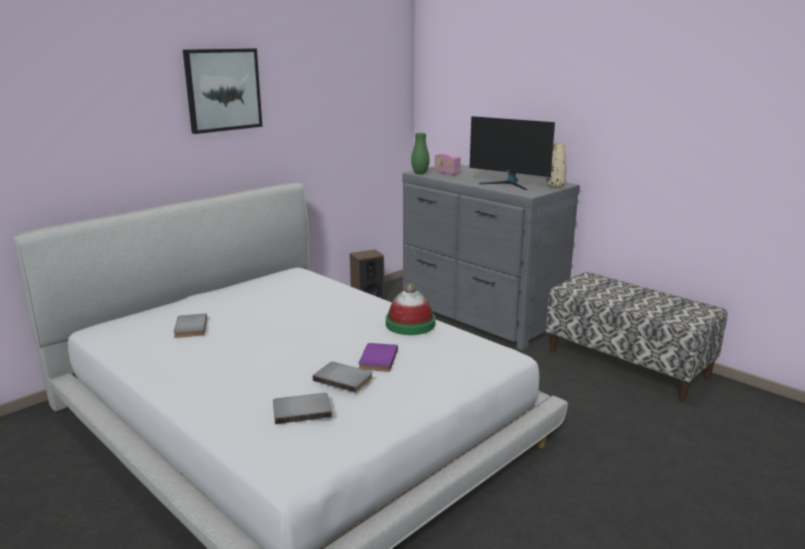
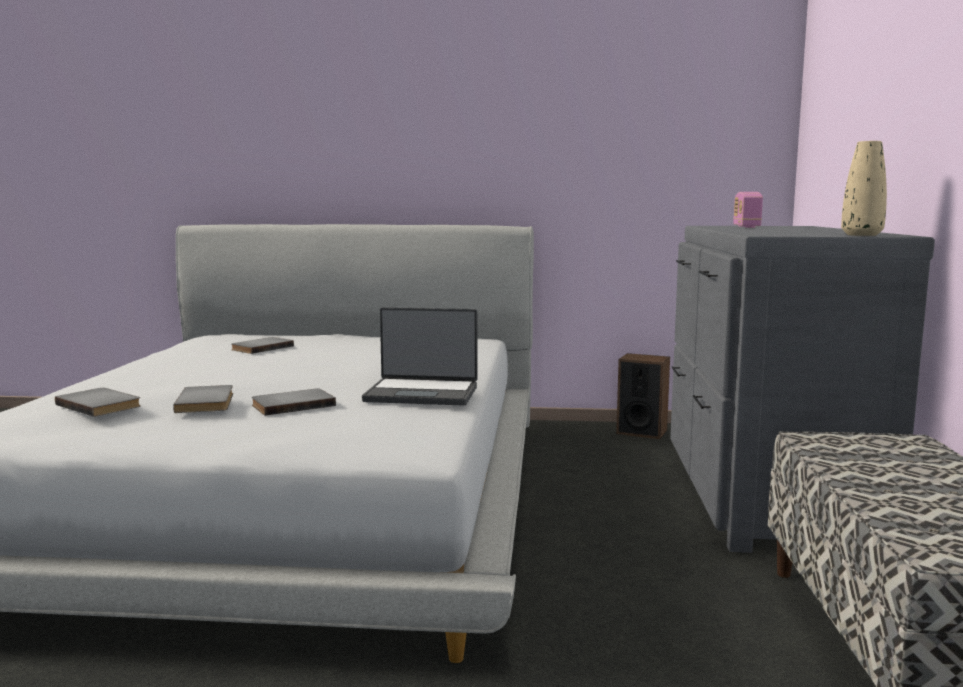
camera: 50 degrees right, 10 degrees down
picture [183,48,262,134] -> none
purple book [359,343,398,372] -> grey book [252,388,336,416]
hat [386,283,435,335] -> laptop [362,307,478,406]
green vase [411,133,430,174] -> none
monitor [469,116,555,190] -> none

